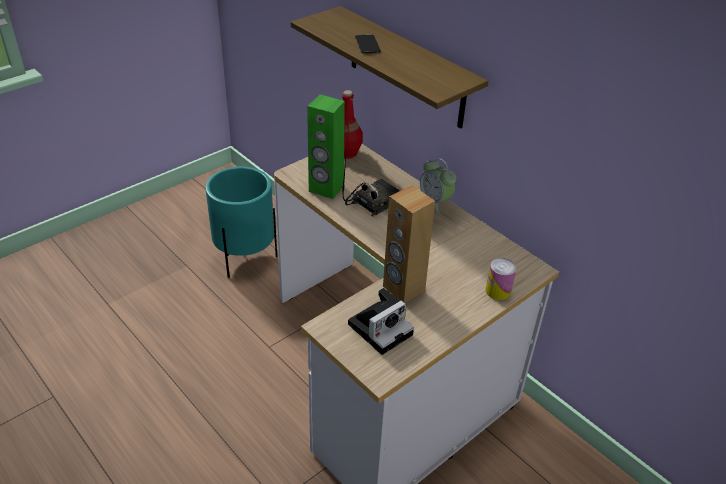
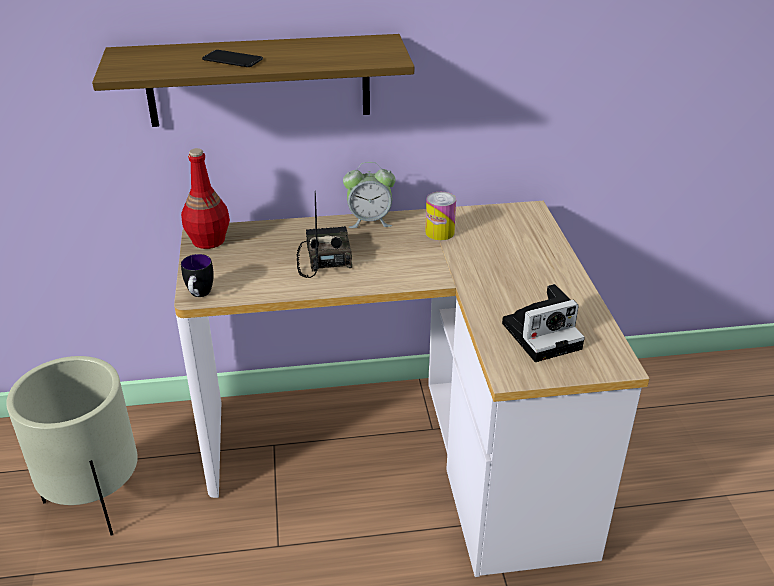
camera: 55 degrees left, 5 degrees down
turquoise planter [205,166,277,278] -> beige planter [6,356,138,535]
green speaker [307,94,345,199] -> none
camera [348,288,414,355] -> camera turned 75 degrees clockwise [502,284,585,362]
brown speaker [383,185,435,303] -> none
can [485,258,517,300] -> can moved to [425,192,456,240]
none -> mug [181,254,214,297]

